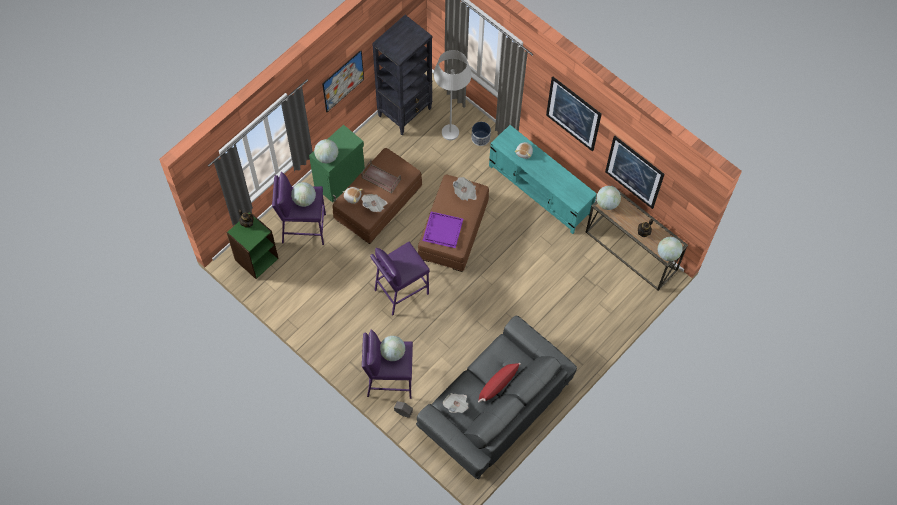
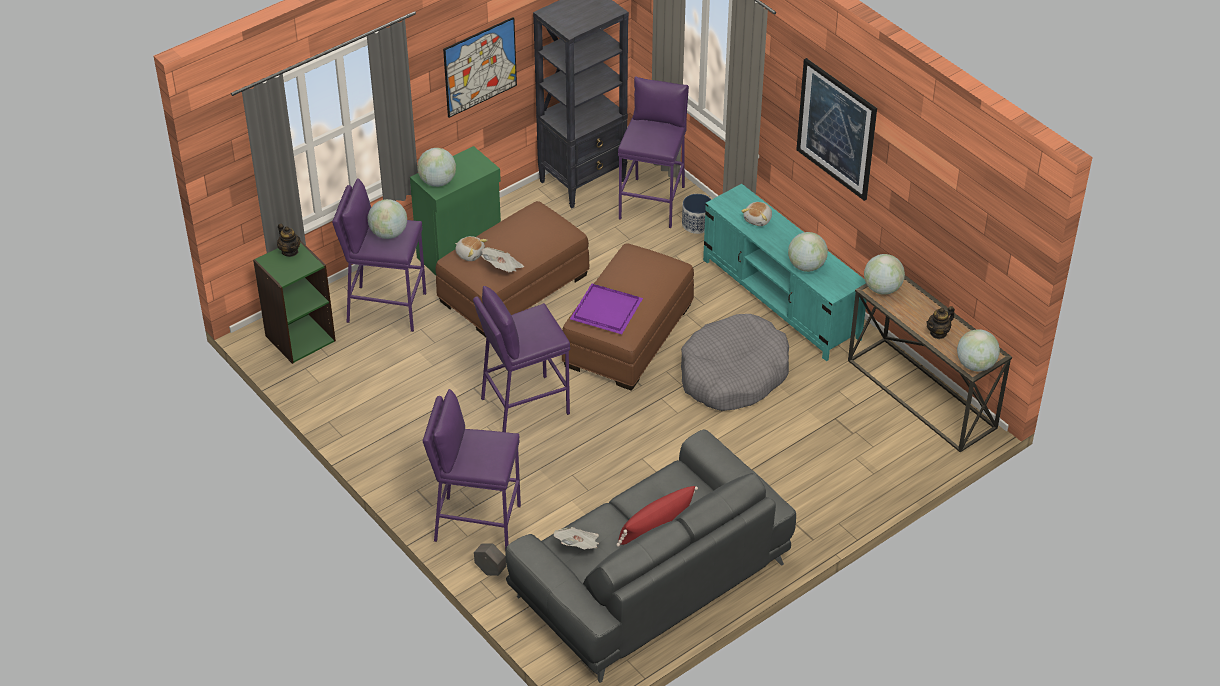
camera: 10 degrees right, 20 degrees down
brown tray [361,160,401,193] -> none
globe [380,336,405,361] -> globe moved to [788,232,828,272]
white floor lamp [434,50,472,140] -> purple stool [618,76,689,228]
newspaper [453,177,477,201] -> none
picture [605,136,665,209] -> none
none -> grey dog bed [681,314,789,411]

